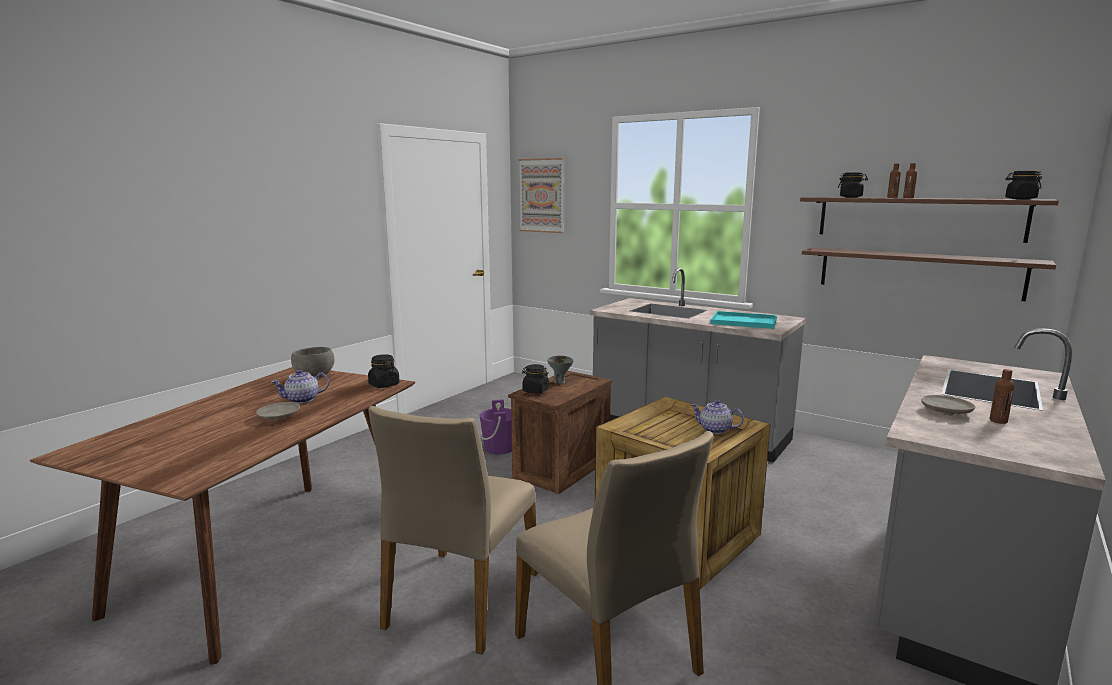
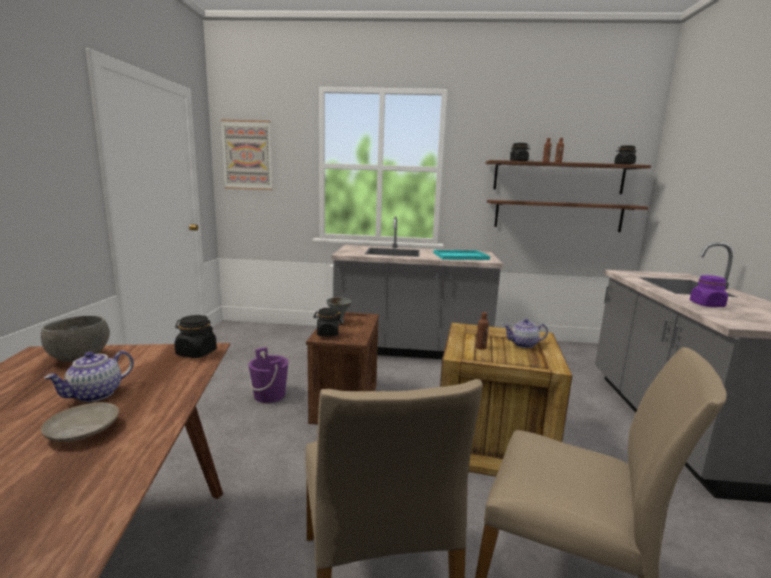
camera: 30 degrees left, 0 degrees up
beige plate [921,395,975,415] -> purple jar [690,275,728,307]
brown bottle [989,369,1015,424] -> brown bottle moved to [476,312,489,350]

